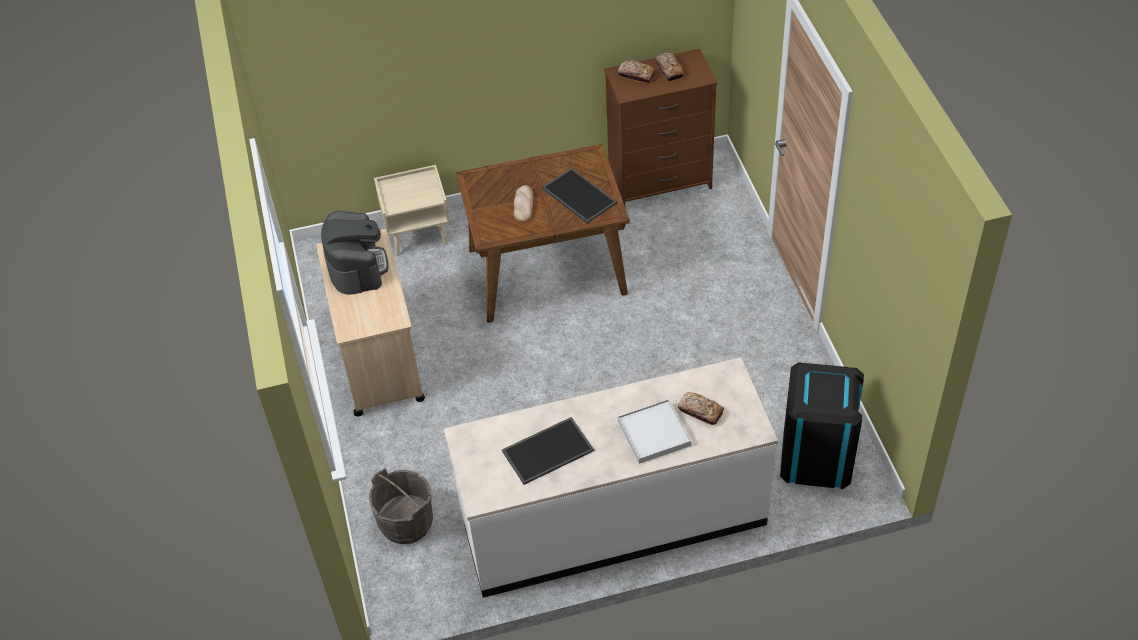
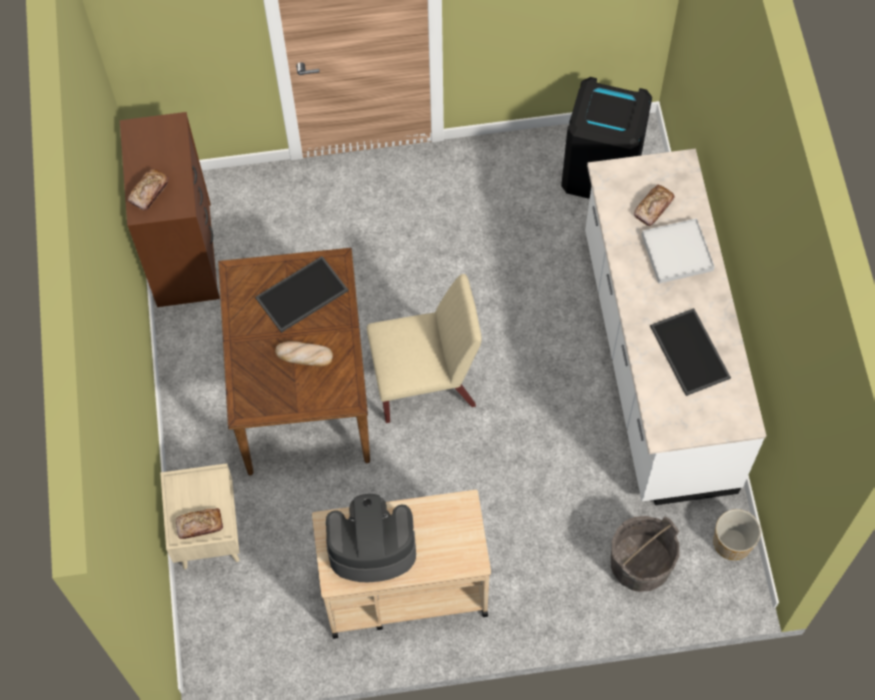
camera: 85 degrees left, 15 degrees up
bread [655,53,684,81] -> bread moved to [176,508,223,539]
none -> beige chair [367,274,482,423]
none -> planter [713,509,761,560]

